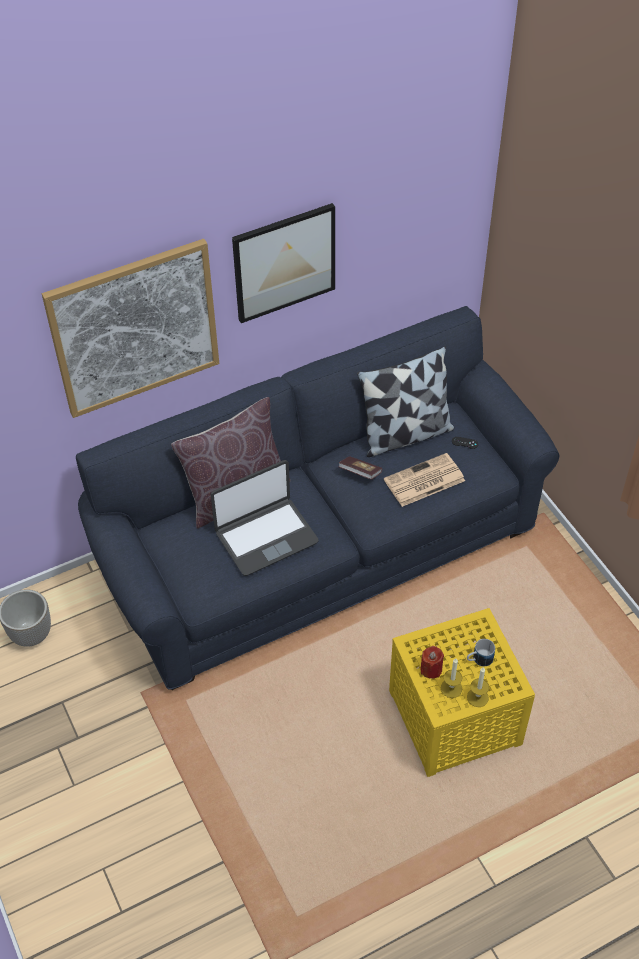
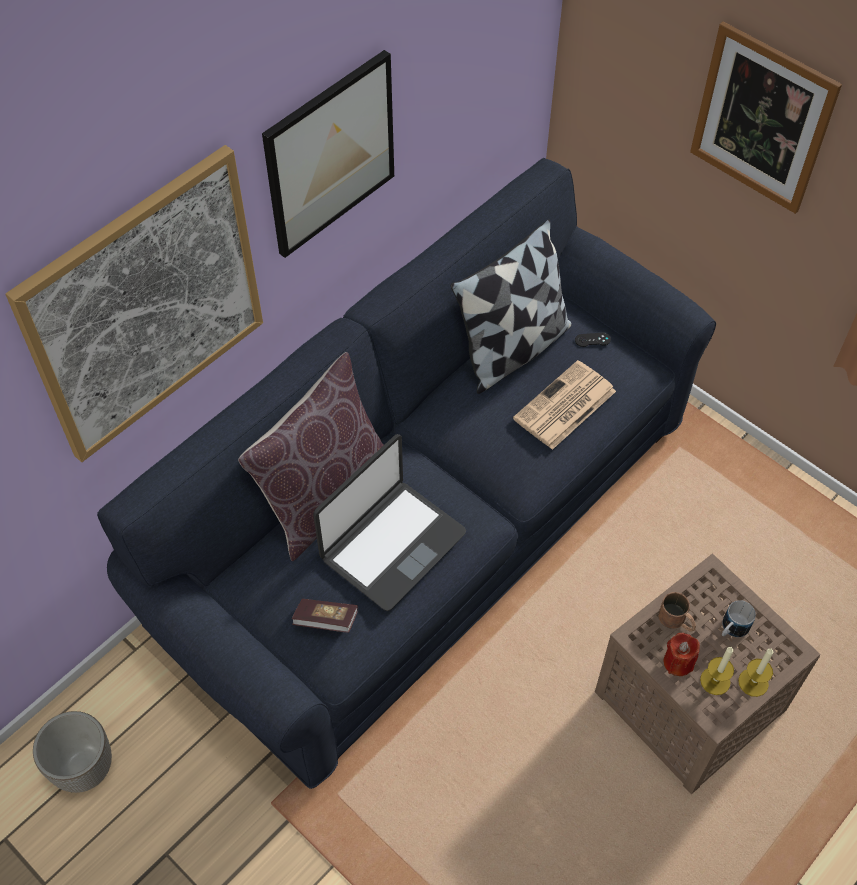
camera: 20 degrees left, 5 degrees up
book [338,456,382,480] -> book moved to [292,599,358,633]
yellow side table [389,608,535,777] -> brown side table [595,554,821,794]
none -> brown mug [658,592,696,632]
none -> picture [690,22,842,214]

